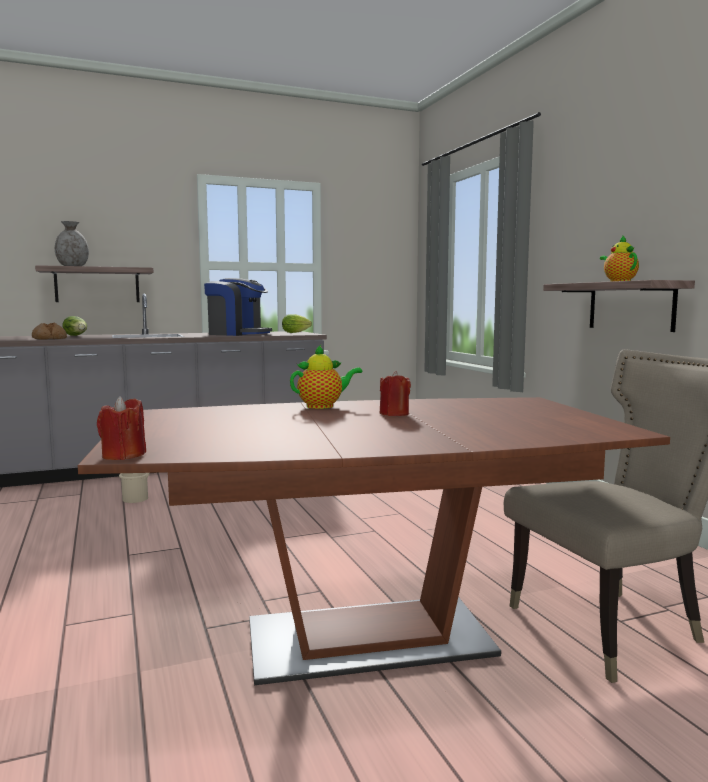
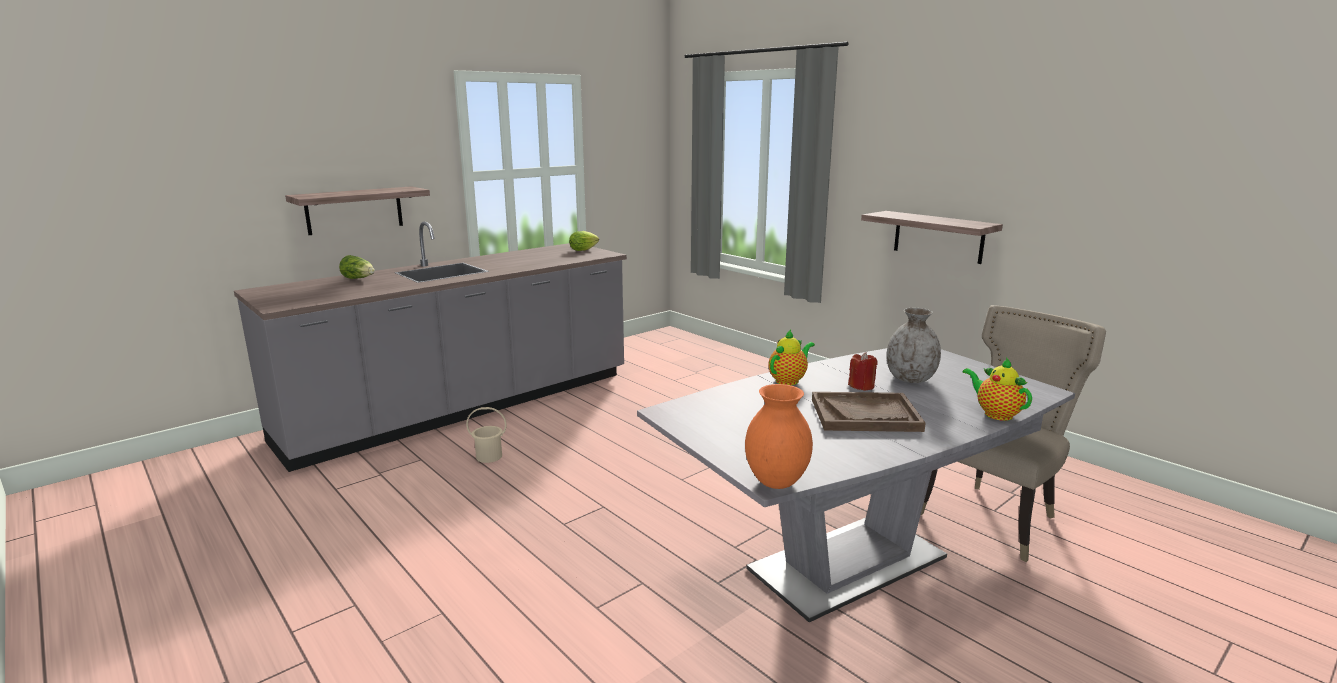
camera: 20 degrees left, 10 degrees up
bread [32,323,67,339] -> none
grey vase [55,221,89,266] -> grey vase moved to [886,308,941,383]
brown dining table [78,397,670,685] -> grey dining table [637,348,1075,622]
red candle [97,396,146,460] -> orange vase [745,384,813,489]
coffee machine [204,278,272,336] -> none
teapot [600,235,639,281] -> teapot moved to [963,357,1032,421]
none -> brown tray [812,392,926,432]

